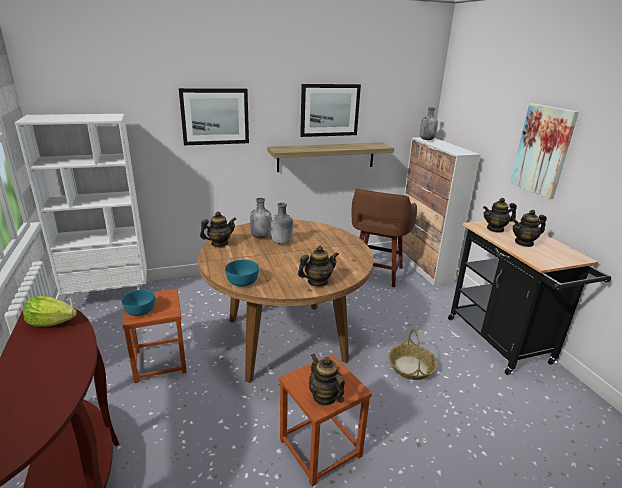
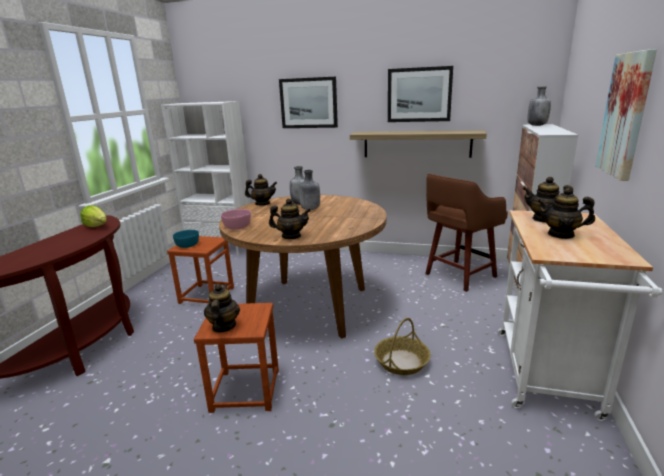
camera: 35 degrees right, 5 degrees down
turquoise bowl [225,260,259,287] -> pink bowl [221,209,251,230]
black cart [448,221,611,375] -> white cart [498,210,663,421]

